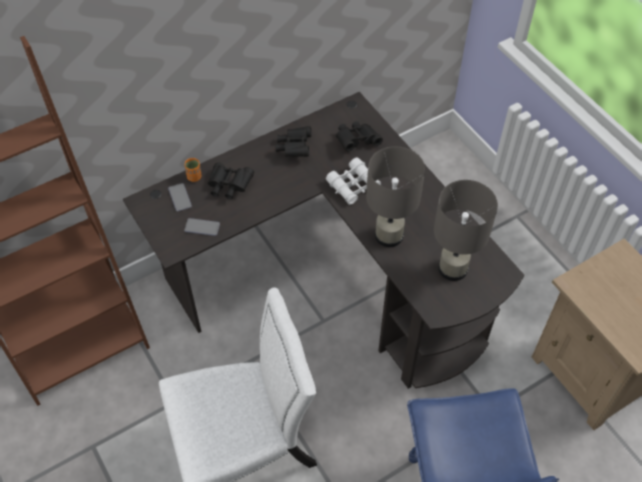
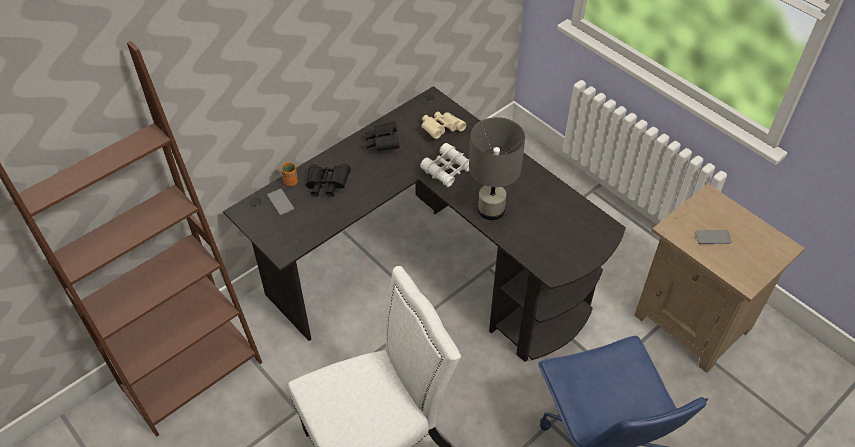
camera: 10 degrees left, 5 degrees down
phone [184,218,220,236] -> phone moved to [695,230,732,244]
black binoculars [336,121,383,151] -> beige binoculars [422,111,466,139]
grey table lamp [434,180,498,281] -> none

